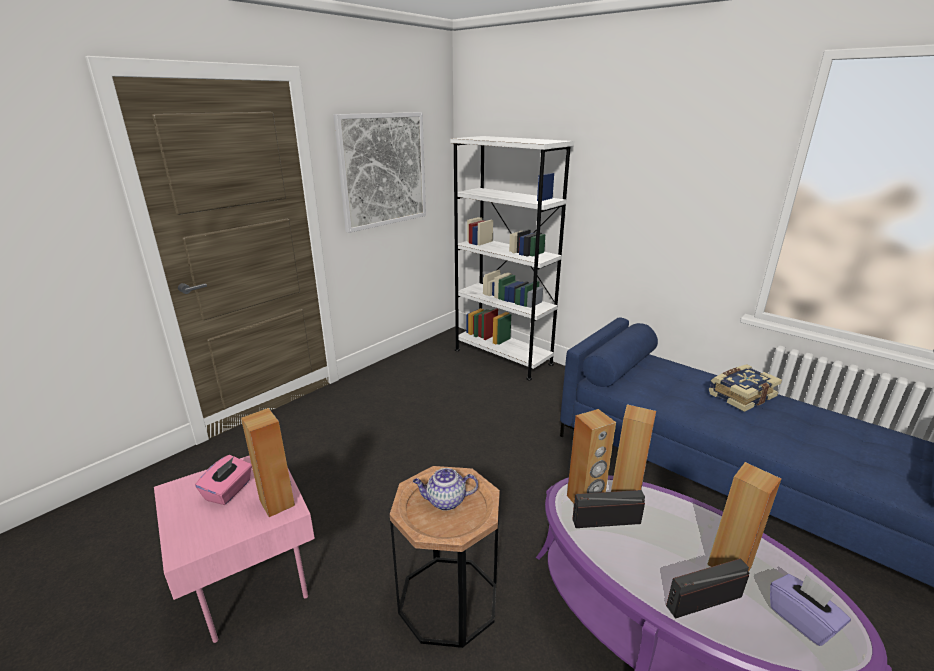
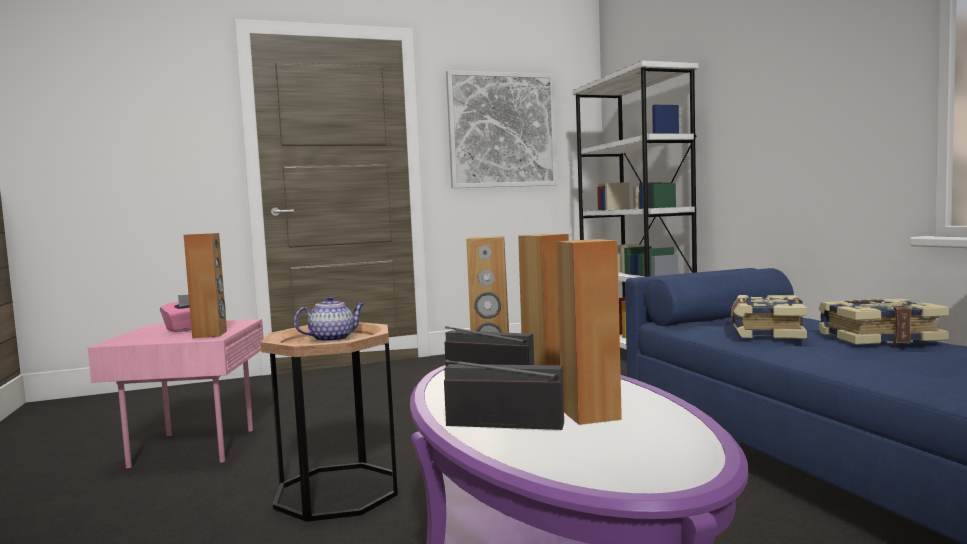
camera: 30 degrees right, 20 degrees down
teapot [413,468,478,511] -> teapot turned 120 degrees clockwise [294,296,364,342]
purple tissue box [770,574,851,646] -> none
none -> book [731,295,807,339]

